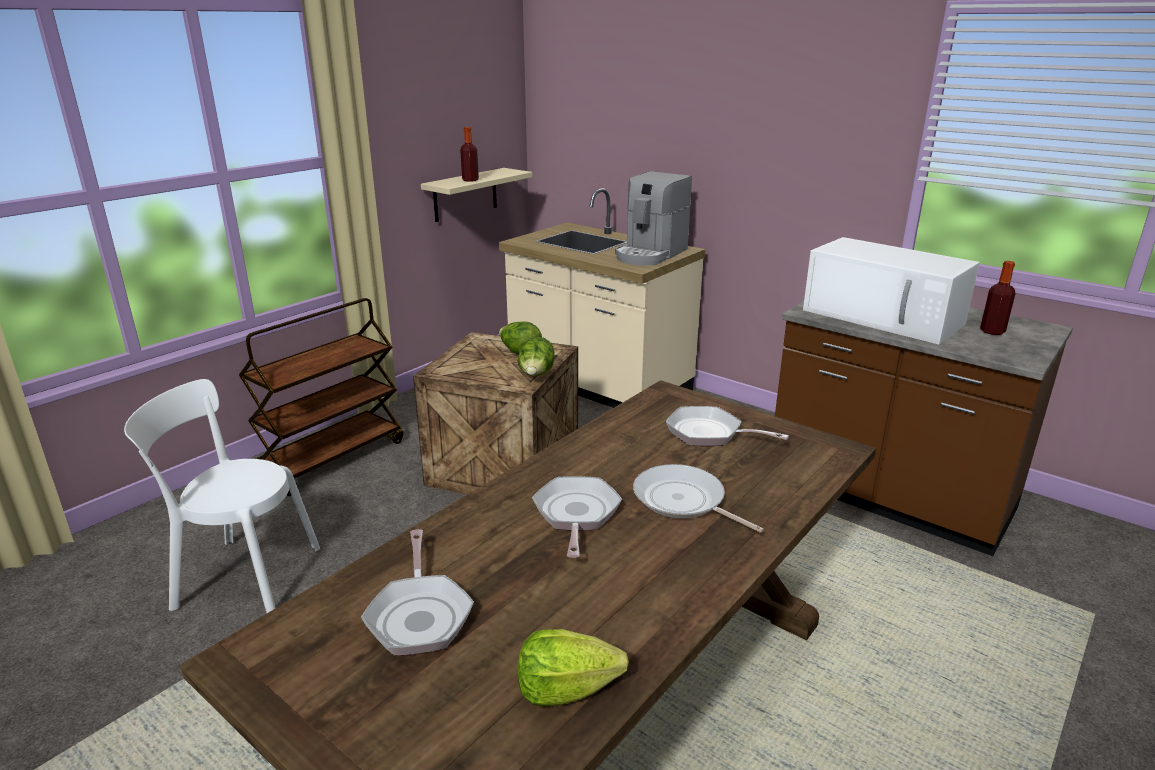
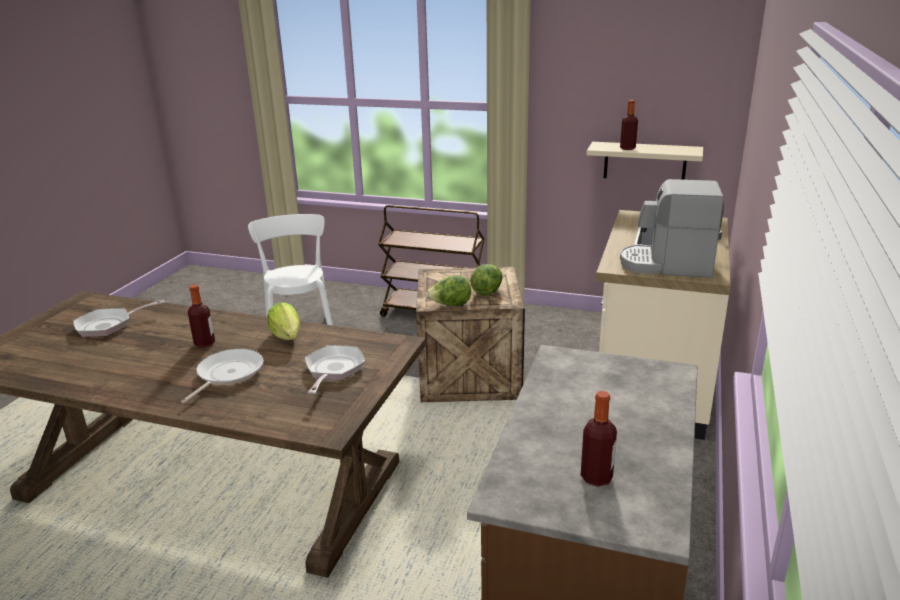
camera: 70 degrees right, 0 degrees up
lettuce [518,629,629,706] -> lettuce moved to [267,302,300,340]
frying pan [532,476,622,558] -> bottle [188,285,215,348]
white microwave [803,237,980,344] -> none

